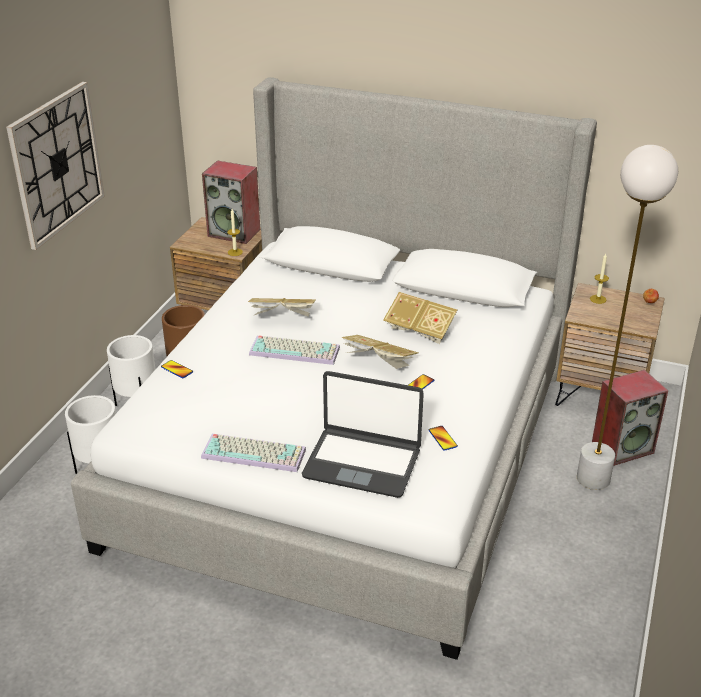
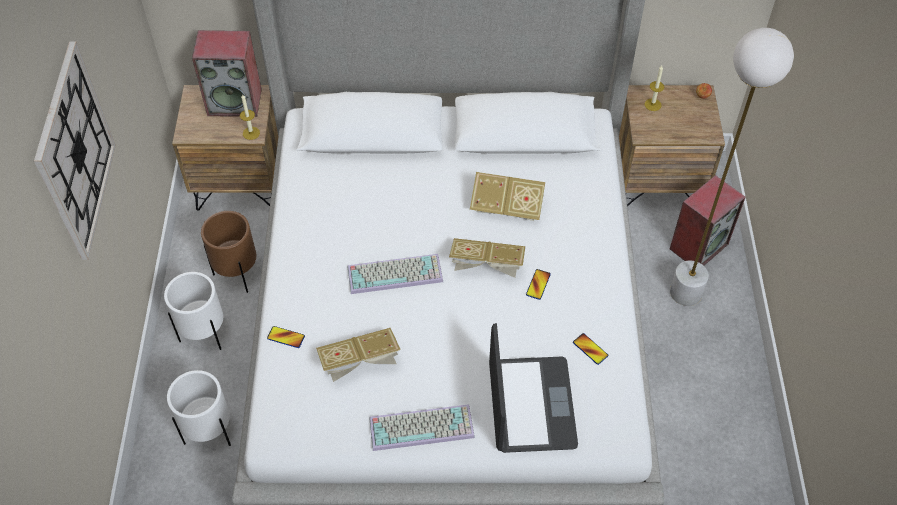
camera: 20 degrees left, 20 degrees up
book [248,298,316,317] -> book moved to [316,328,401,382]
laptop [302,371,424,498] -> laptop turned 90 degrees counterclockwise [489,323,578,453]

